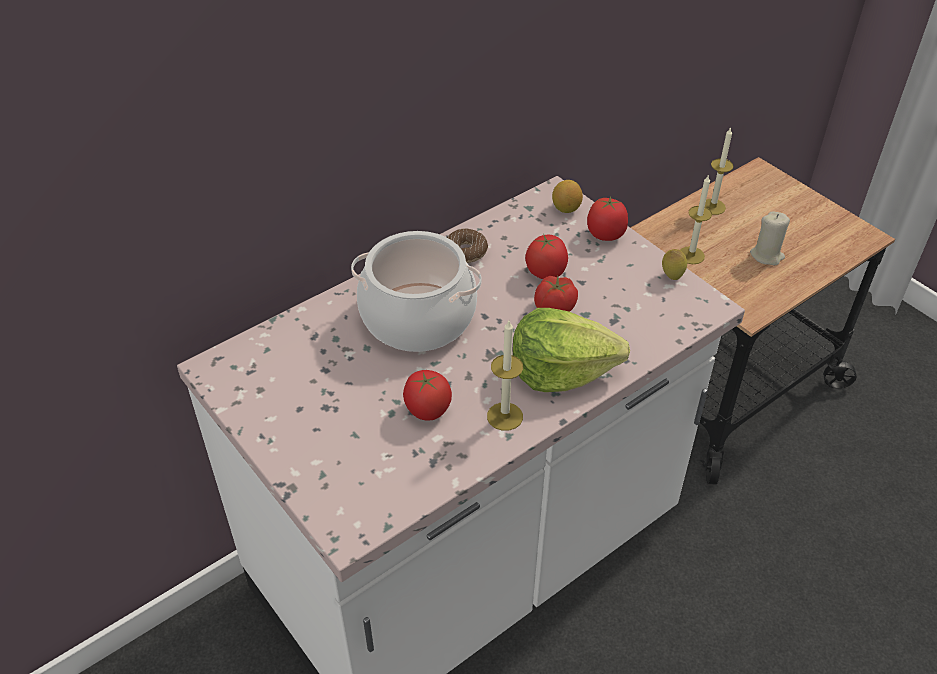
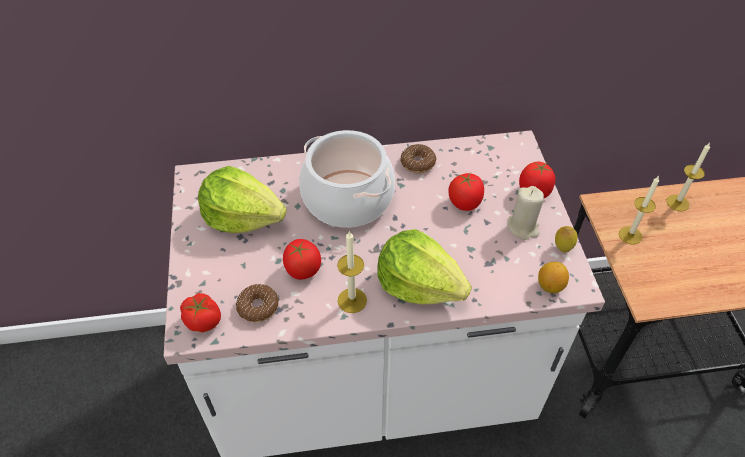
camera: 30 degrees right, 5 degrees up
tomato [534,276,578,312] -> tomato moved to [180,293,221,332]
lemon [552,180,583,213] -> lemon moved to [538,262,569,293]
beige candle [750,211,790,265] -> beige candle moved to [508,186,544,240]
none -> lettuce [198,166,287,233]
none -> donut [236,284,279,322]

